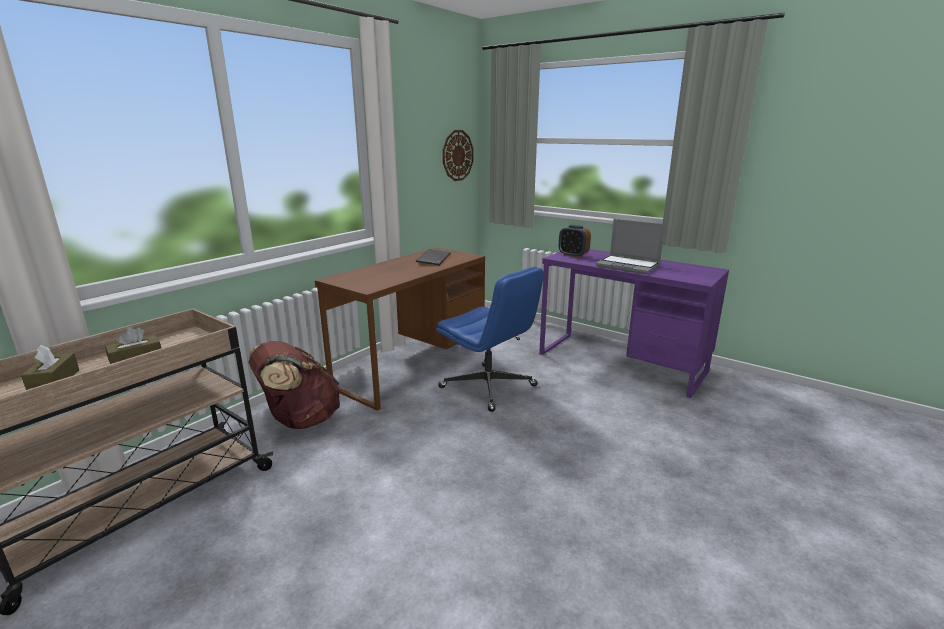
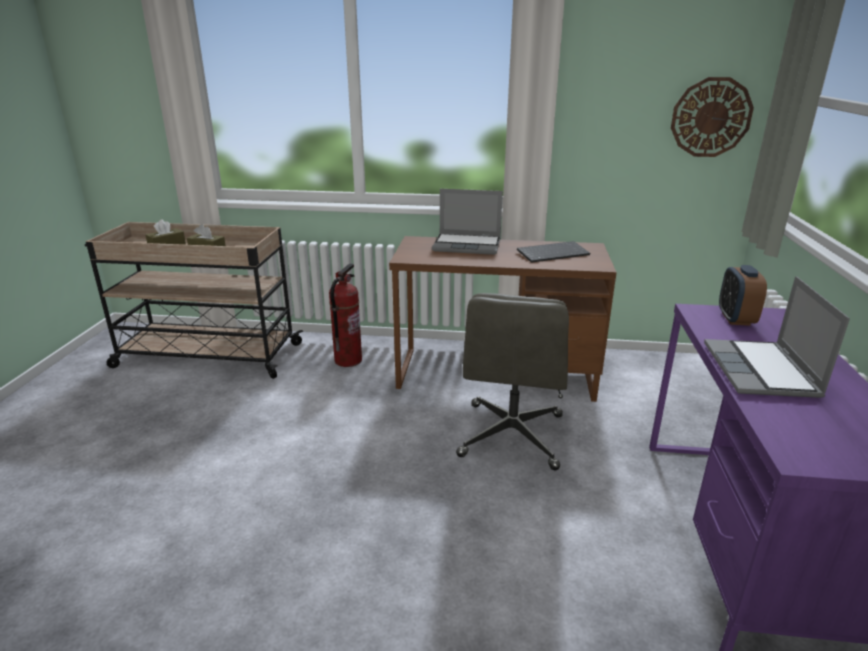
camera: 60 degrees right, 5 degrees up
brown backpack [248,341,341,429] -> fire extinguisher [329,263,362,367]
blue office chair [436,267,544,412] -> grey office chair [456,293,569,470]
none -> laptop [432,189,503,255]

